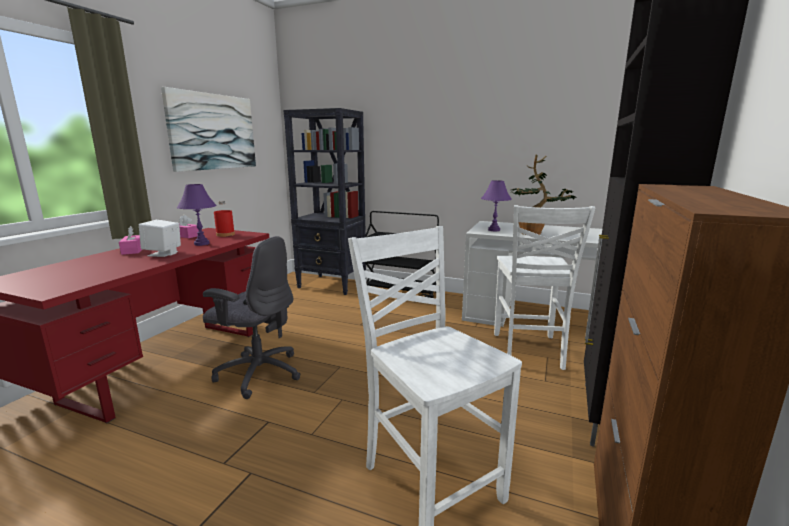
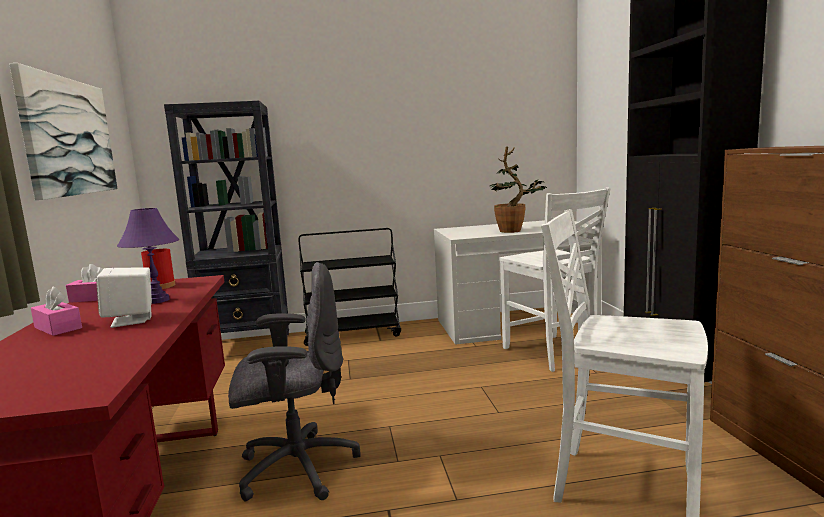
camera: 30 degrees left, 5 degrees down
purple table lamp [481,180,512,231] -> none

